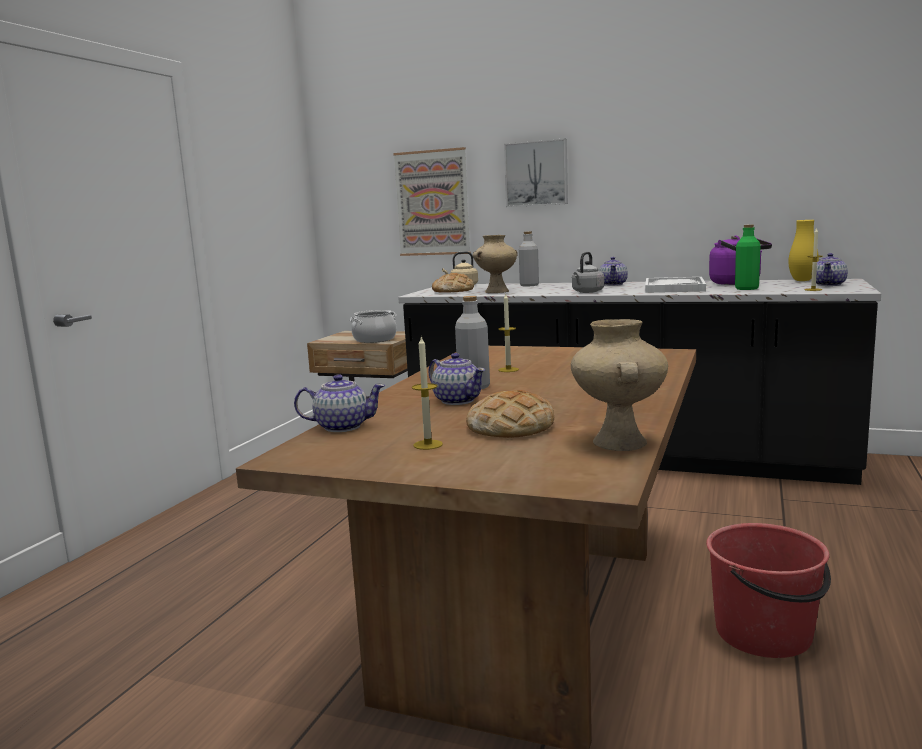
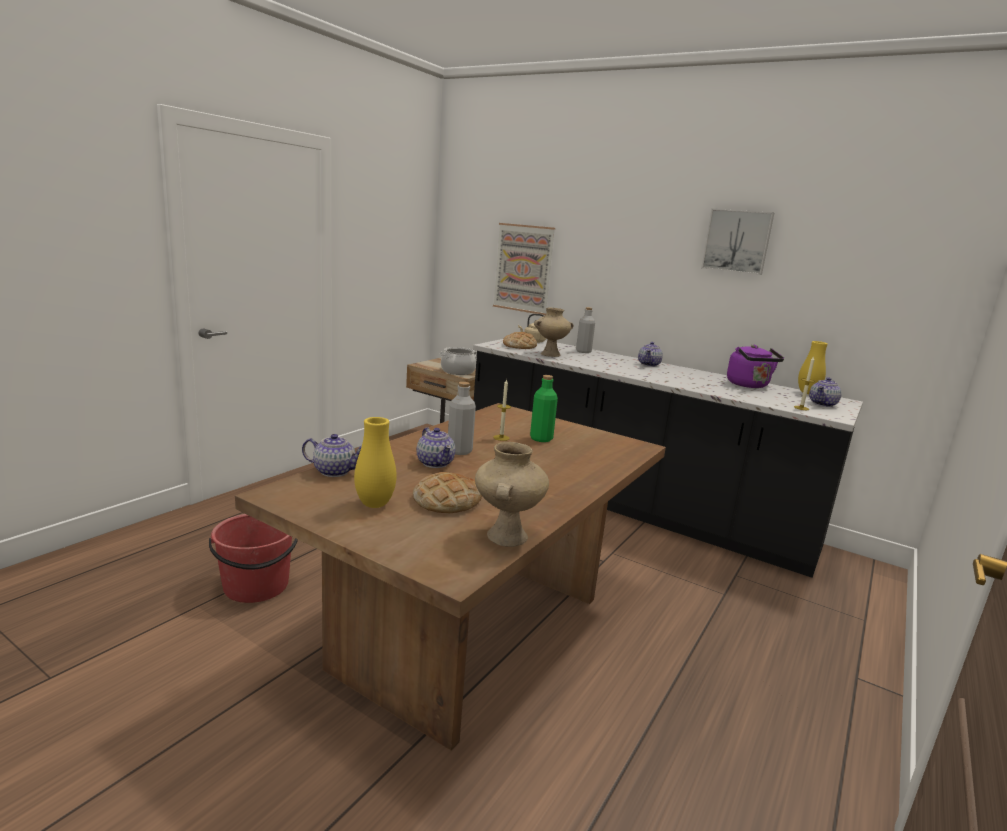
camera: 10 degrees right, 5 degrees up
candle [412,336,443,450] -> yellow vase [354,417,397,508]
picture [504,138,568,207] -> picture moved to [701,209,774,275]
grey kettle [572,252,604,293] -> none
white tray [645,277,706,293] -> none
red bucket [706,523,831,658] -> red bucket moved to [209,514,298,603]
green bottle [735,224,760,290] -> green bottle moved to [530,375,558,442]

